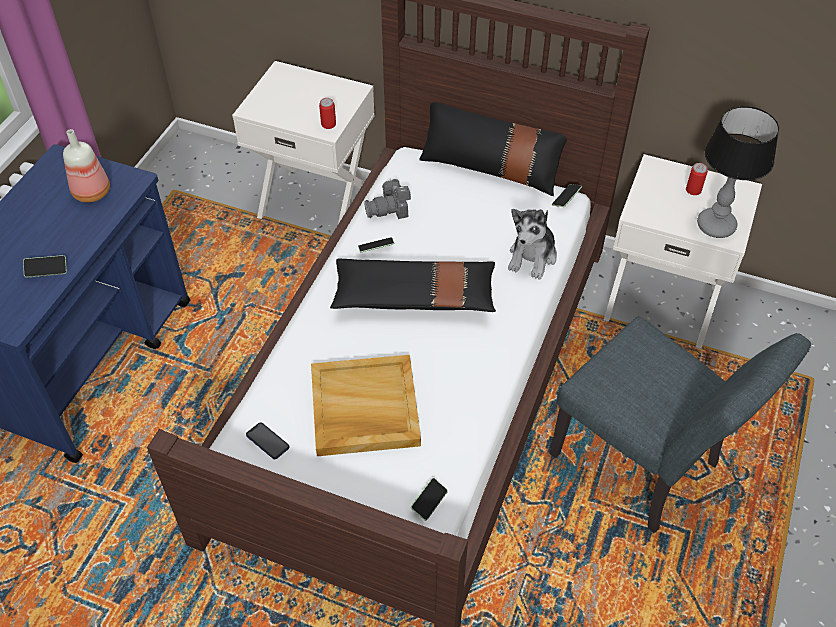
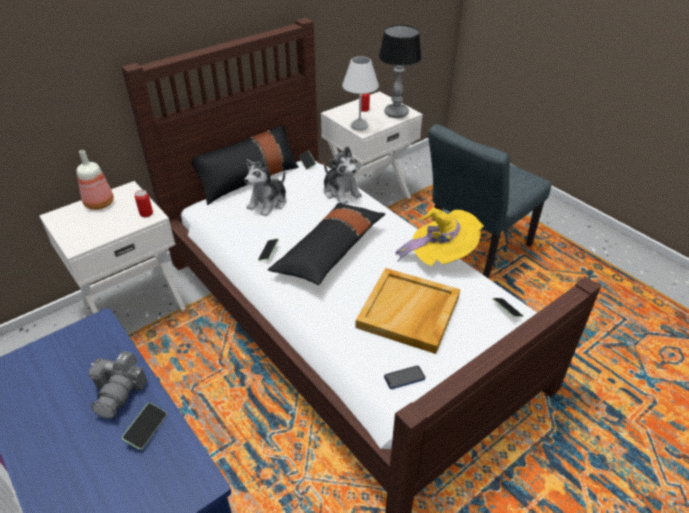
camera: 60 degrees left, 10 degrees down
bottle [63,129,110,203] -> bottle moved to [77,150,114,210]
camera [364,179,411,219] -> camera moved to [89,351,147,419]
grey chair [550,316,811,533] -> grey chair turned 150 degrees clockwise [428,124,551,279]
none -> plush toy [245,158,286,216]
none -> white table lamp [342,56,379,131]
none -> yellow hat [395,208,484,266]

